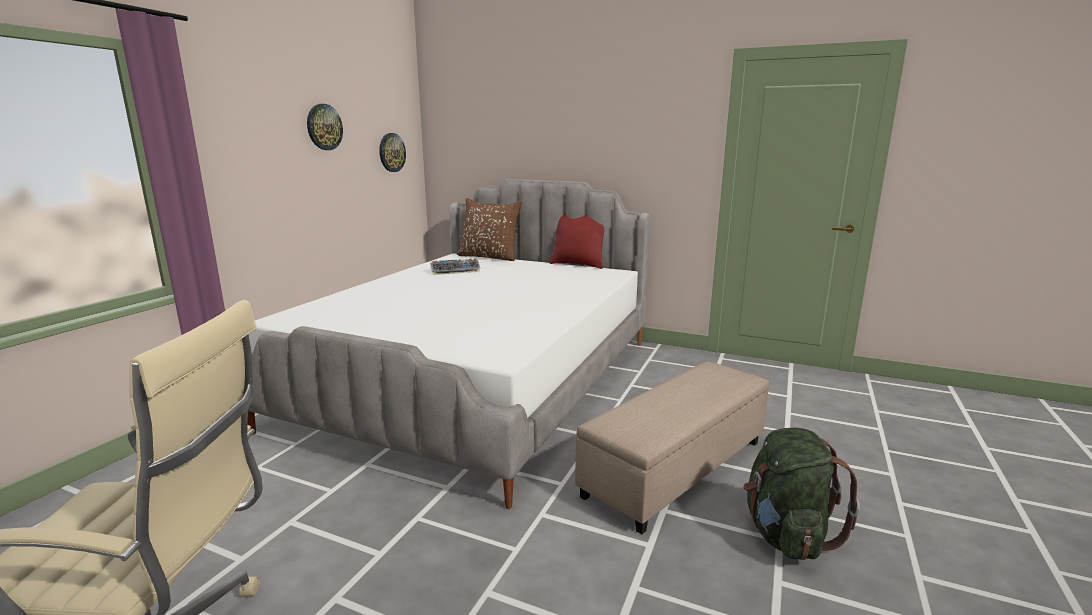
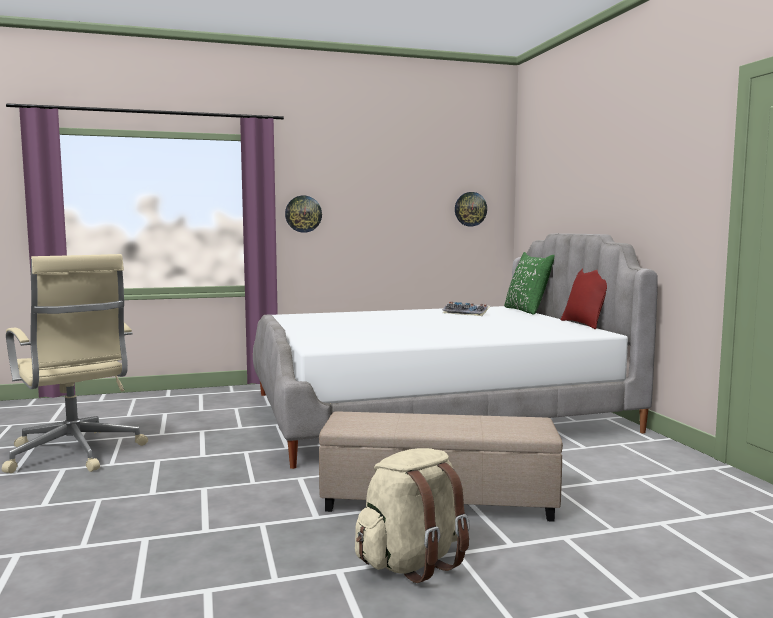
camera: 50 degrees right, 10 degrees down
wall clock [307,104,343,150] -> wall clock moved to [285,195,322,233]
brown pillow [457,198,522,261] -> green pillow [504,252,555,315]
green backpack [744,427,860,560] -> beige backpack [355,448,470,583]

